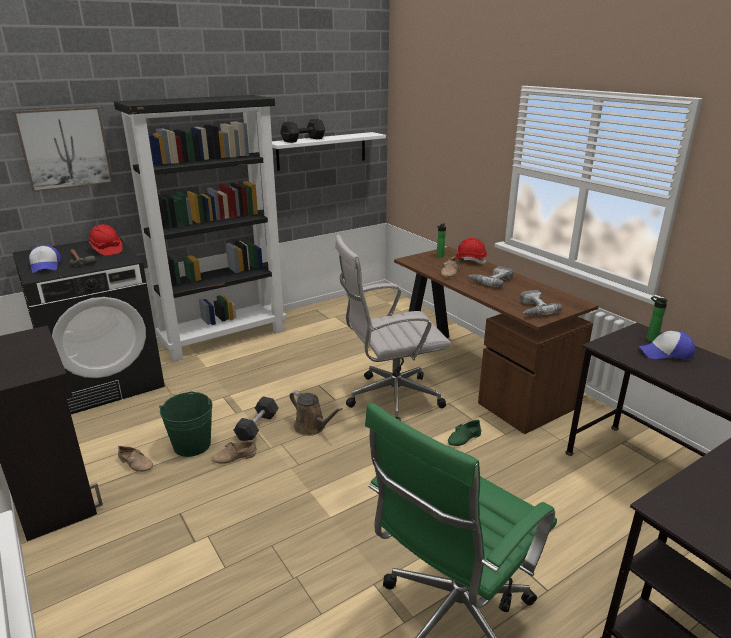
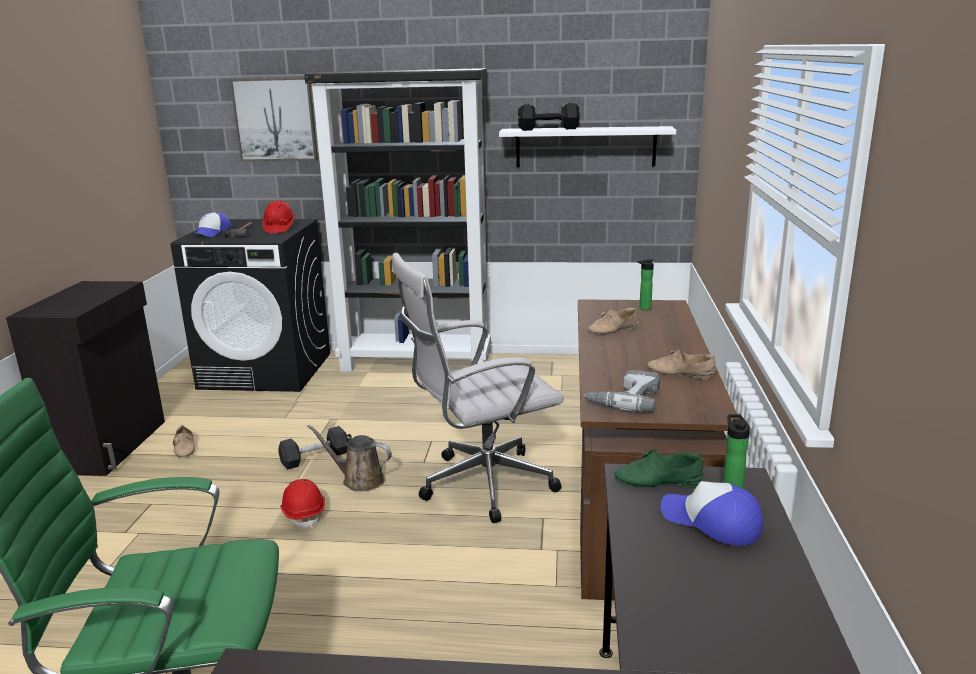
camera: 40 degrees right, 5 degrees down
green bucket [159,391,213,457] -> none
beige shoe [211,440,257,464] -> beige shoe moved to [647,348,716,380]
brown watering can [290,390,343,436] -> brown watering can turned 120 degrees clockwise [307,424,392,491]
white office chair [335,235,452,421] -> white office chair turned 45 degrees counterclockwise [392,253,564,523]
green shoe [448,420,482,446] -> green shoe moved to [615,449,704,488]
red hard hat [456,238,487,264] -> red hard hat moved to [280,479,325,528]
power drill [468,266,513,288] -> none

